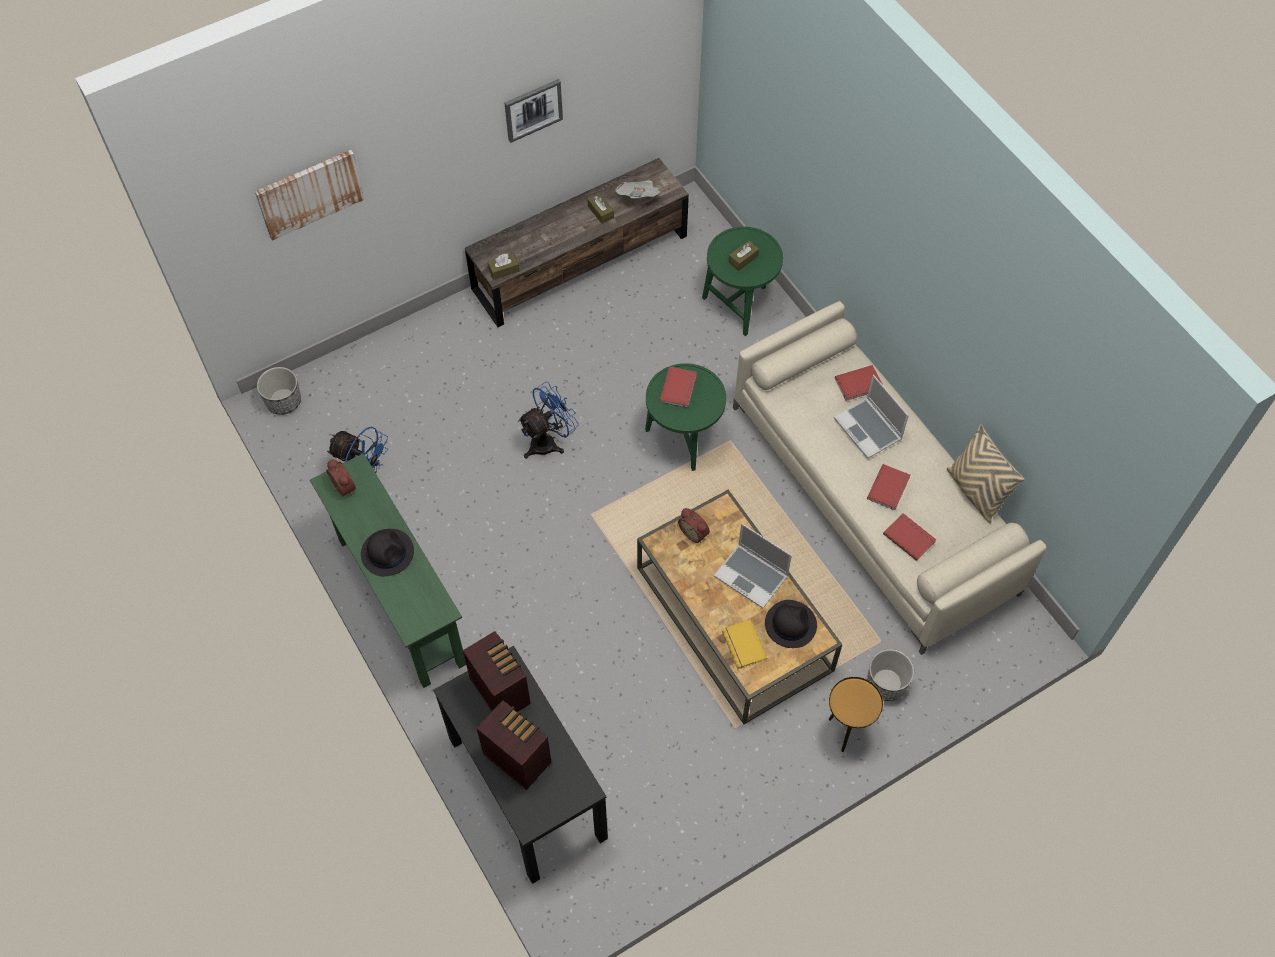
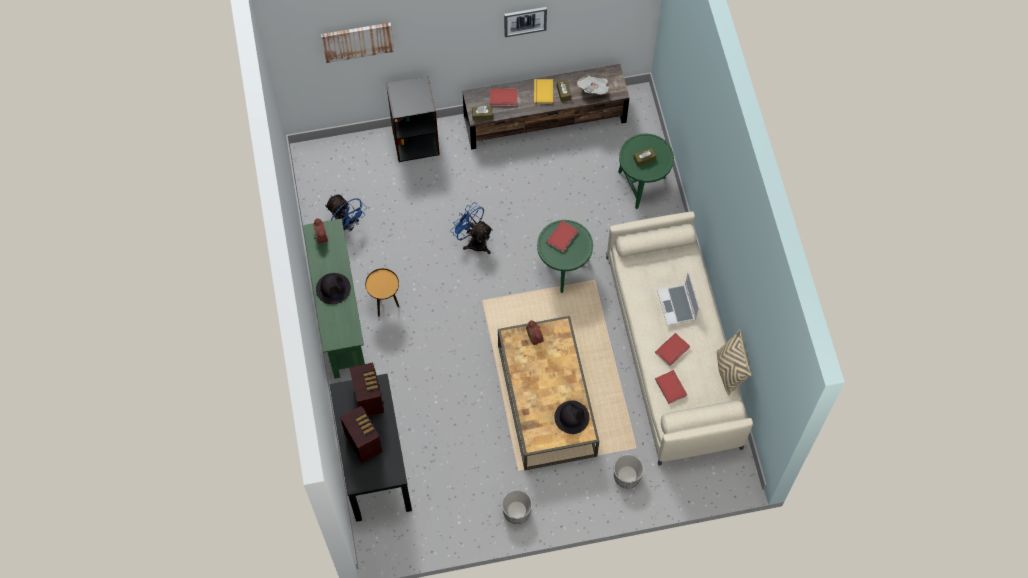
camera: 20 degrees right, 5 degrees up
planter [257,367,301,415] -> planter moved to [502,489,532,524]
blue fan [518,382,579,459] -> blue fan turned 120 degrees counterclockwise [451,202,493,254]
laptop [714,524,792,608] -> none
yellow book [722,619,767,670] -> yellow book moved to [534,79,553,104]
brown side table [829,677,883,752] -> brown side table moved to [365,268,399,316]
red book [835,365,883,401] -> red book moved to [490,88,517,106]
none -> black bookcase [386,76,440,162]

